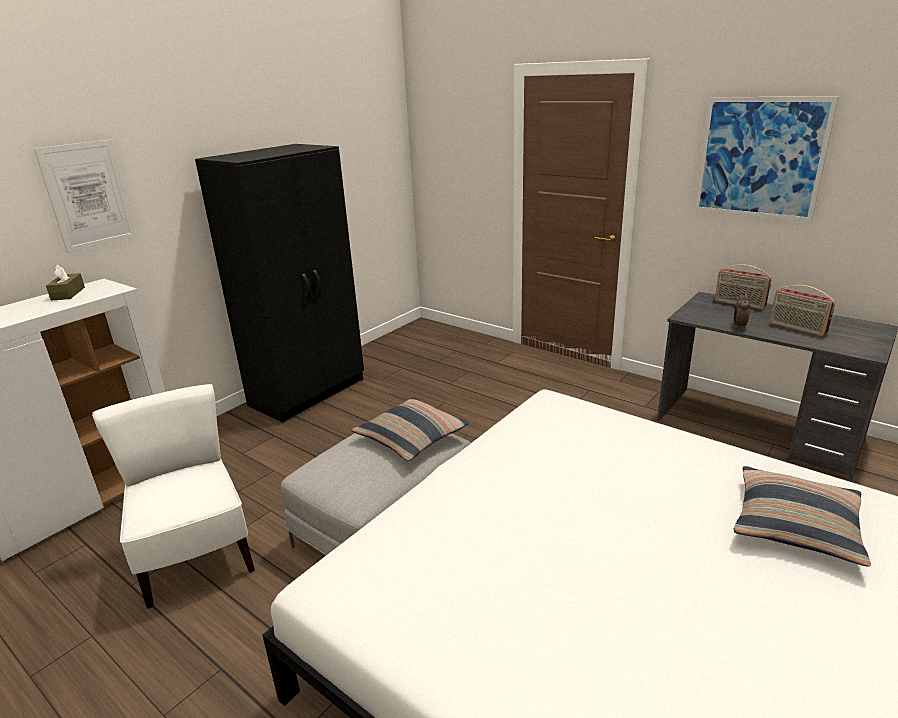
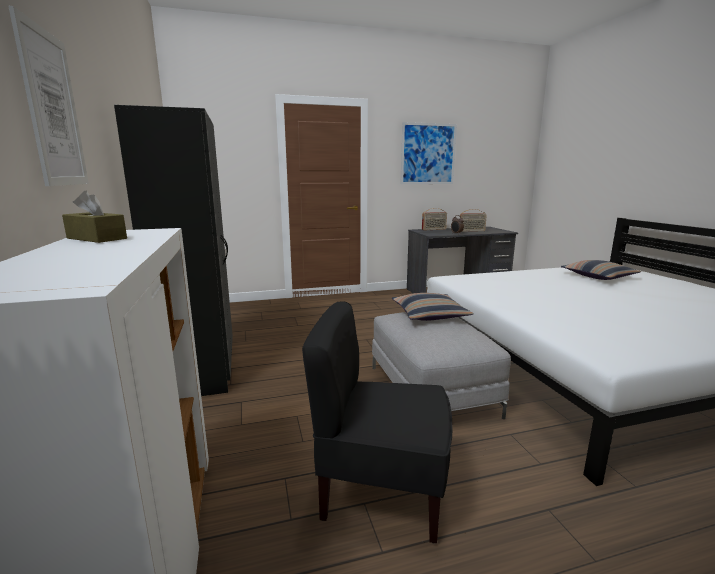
camera: 55 degrees left, 10 degrees down
white chair [92,384,255,609] -> black chair [302,301,453,543]

